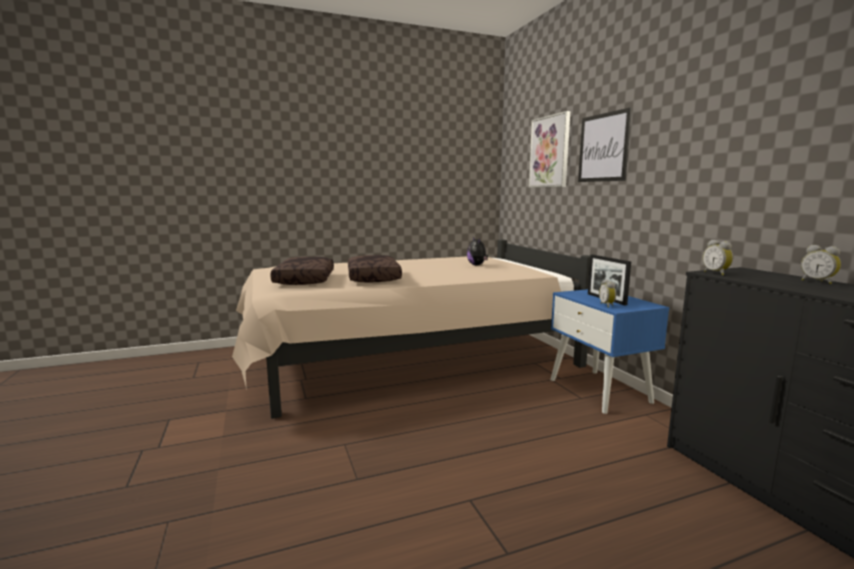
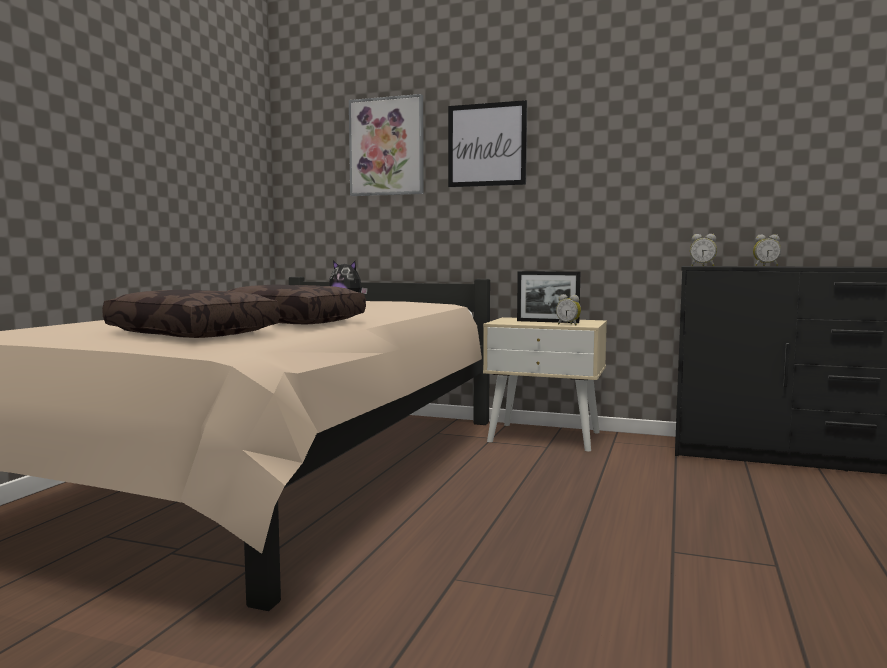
camera: 50 degrees left, 5 degrees down
blue nightstand [550,289,670,414] -> beige nightstand [483,317,607,451]

